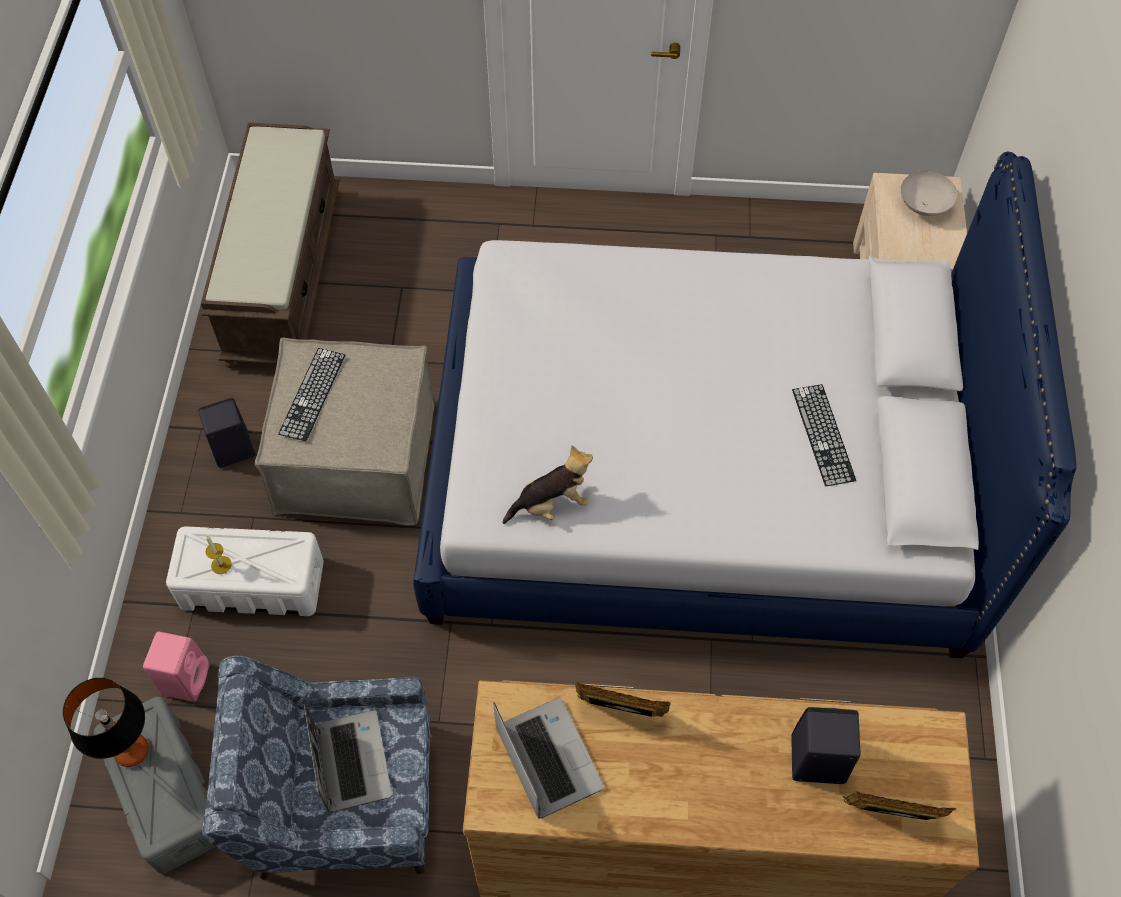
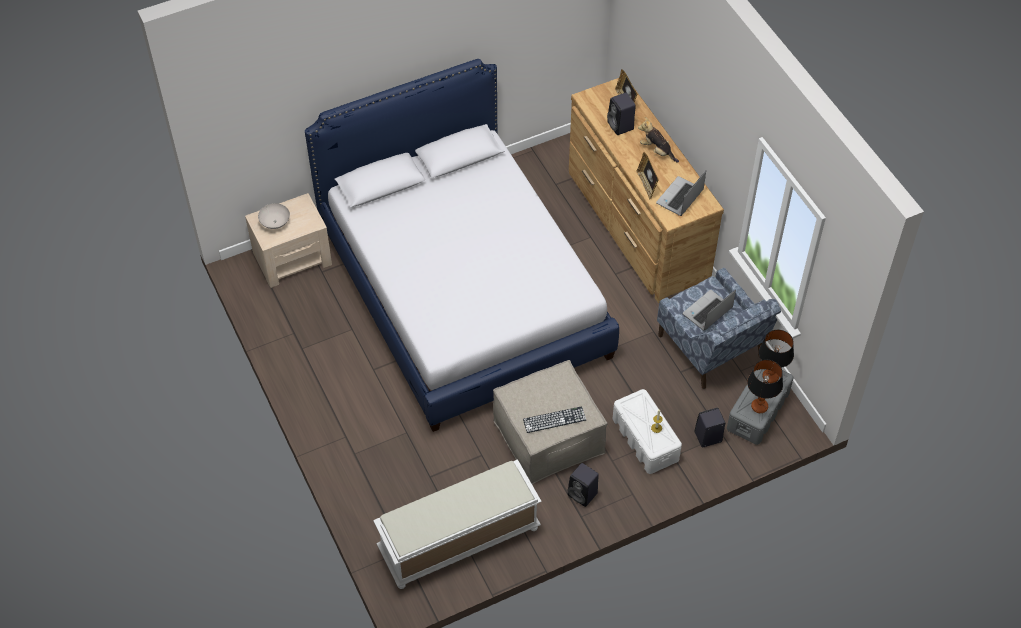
camera: 120 degrees left, 5 degrees down
pink speaker [143,632,210,702] -> black speaker [695,408,725,447]
brown bench [201,123,340,368] -> white bench [373,459,542,589]
plush toy [503,445,593,524] -> plush toy moved to [638,117,679,163]
keyboard [792,384,856,487] -> none
none -> table lamp [759,330,794,383]

